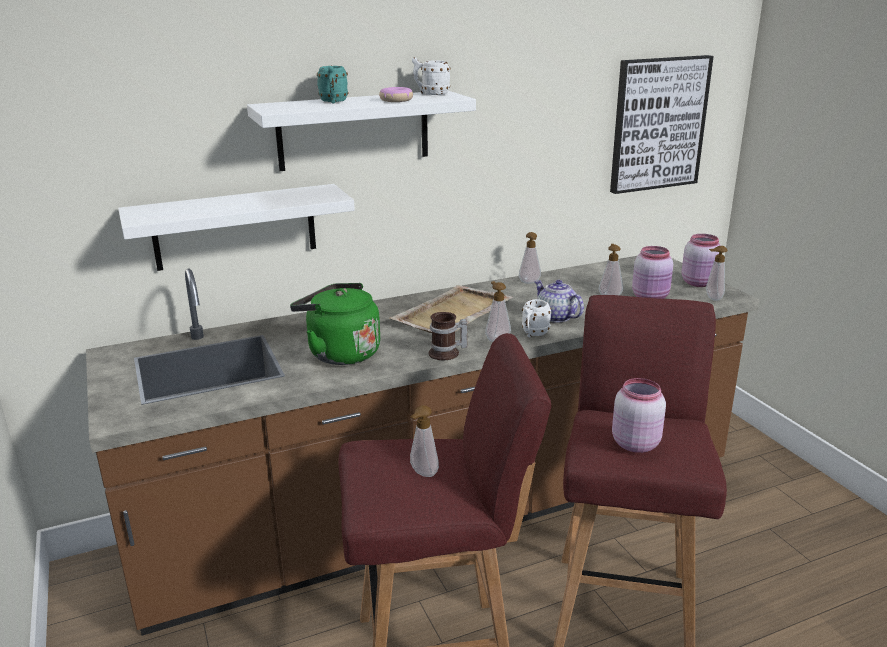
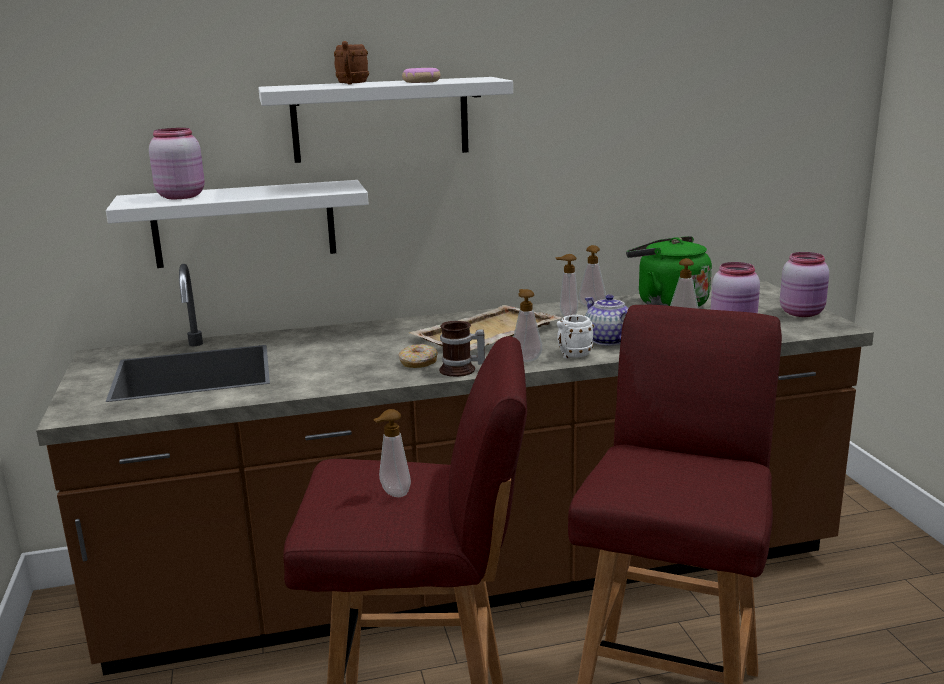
camera: 10 degrees right, 5 degrees down
green kettle [290,283,380,365] -> green kettle moved to [626,236,712,307]
turquoise mug [317,66,349,103] -> brown mug [334,41,369,84]
white mug [412,58,451,95] -> none
picture [610,55,714,194] -> none
pink jar [612,378,666,453] -> pink jar moved to [149,128,205,199]
soap dispenser [706,246,728,301] -> soap dispenser moved to [555,254,578,317]
none -> donut [399,344,438,368]

